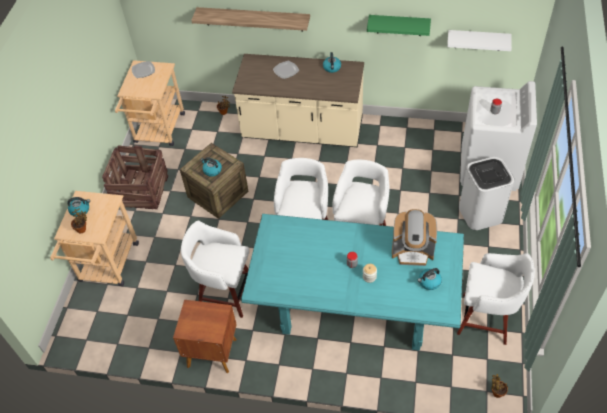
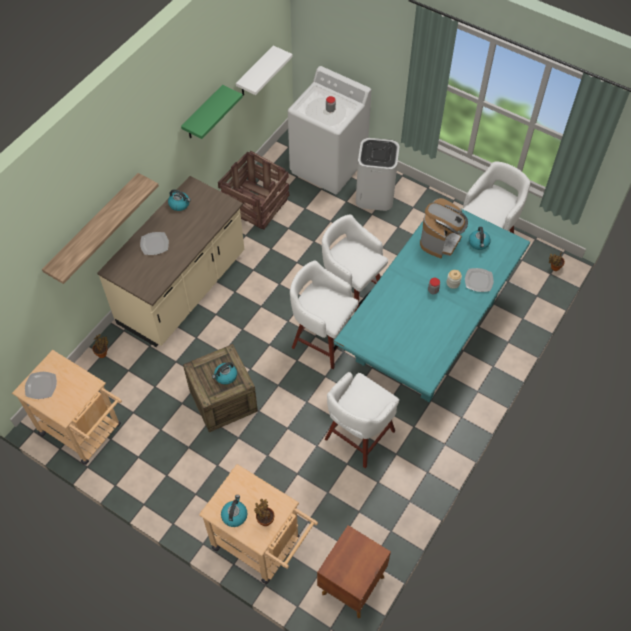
camera: 70 degrees left, 5 degrees up
crate [102,145,168,209] -> crate moved to [218,151,289,229]
brown nightstand [173,300,237,373] -> brown nightstand moved to [317,525,391,618]
none -> plate [465,268,494,292]

